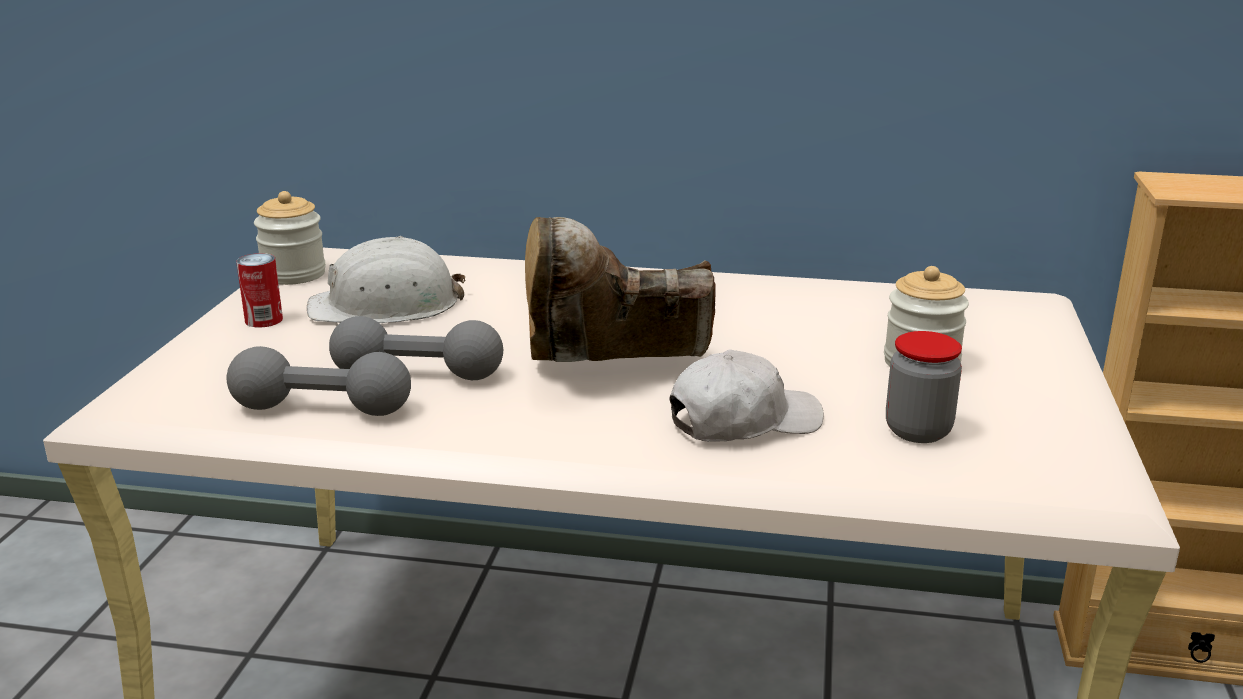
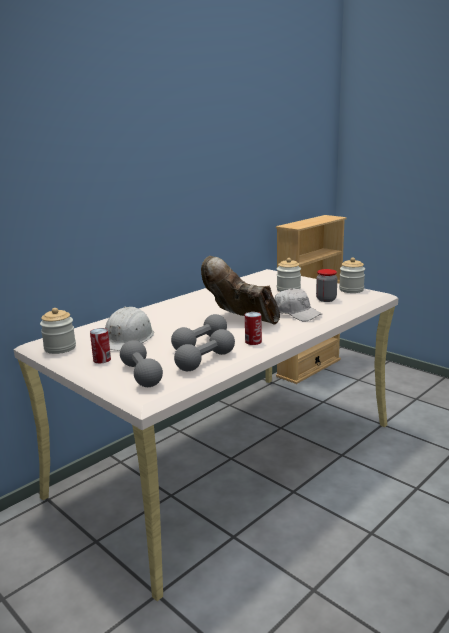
camera: 55 degrees left, 5 degrees down
brown boot [525,217,716,362] -> brown boot turned 105 degrees clockwise [201,256,280,325]
white cap [670,349,824,442] -> white cap turned 120 degrees clockwise [274,288,322,321]
none -> grey dumbbell [120,340,163,387]
none -> can [245,312,262,345]
none -> jar [339,258,365,293]

